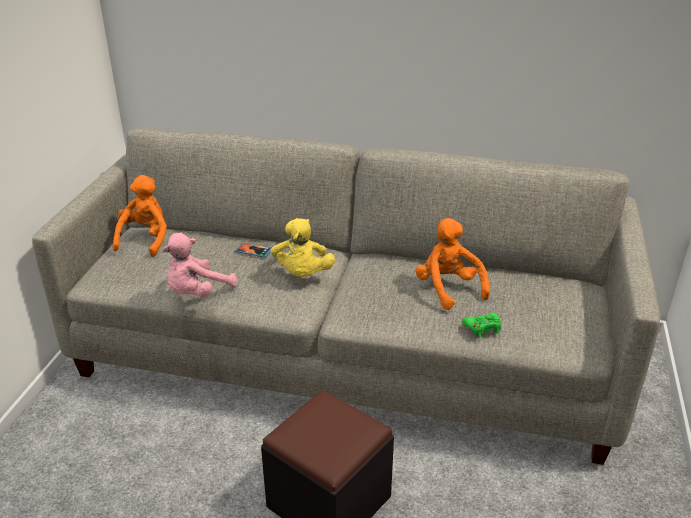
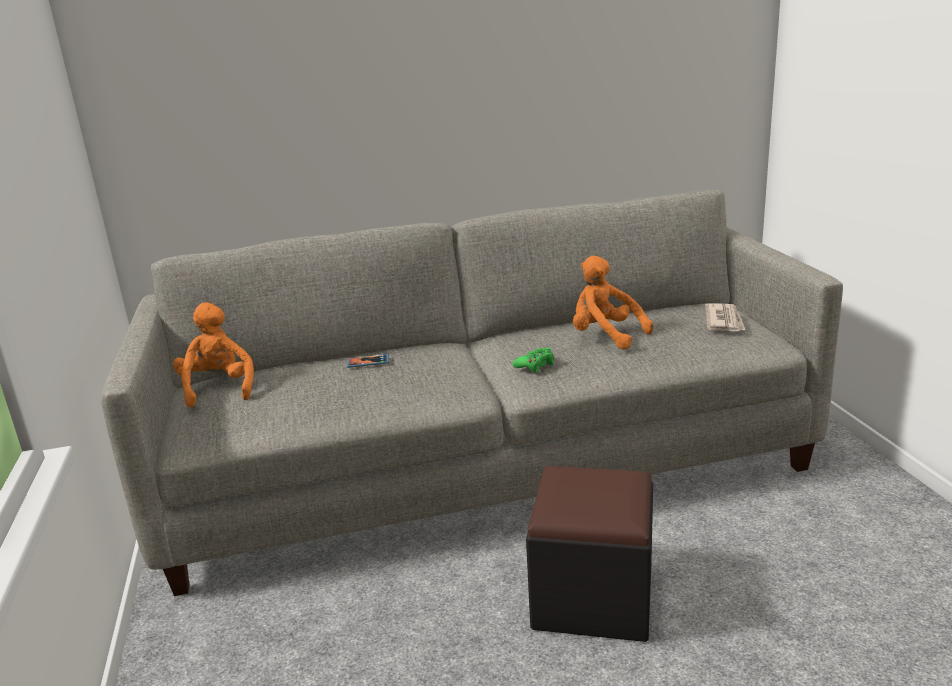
camera: 25 degrees left, 10 degrees down
pink plush toy [162,232,238,297] -> none
yellow plush toy [271,218,335,277] -> none
green game controller [462,313,501,337] -> green game controller moved to [512,347,554,373]
none -> newspaper [705,303,745,331]

